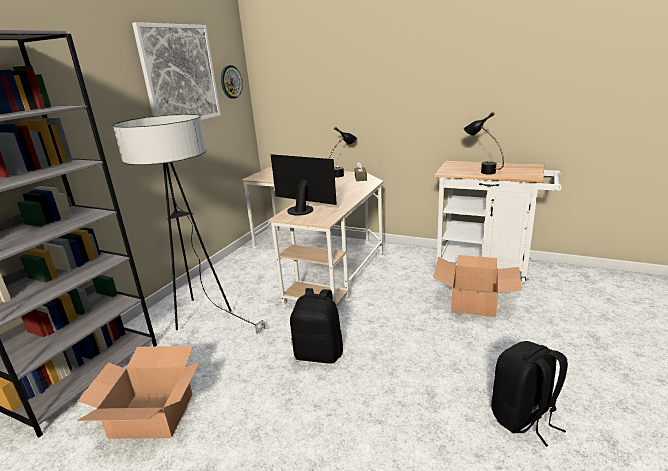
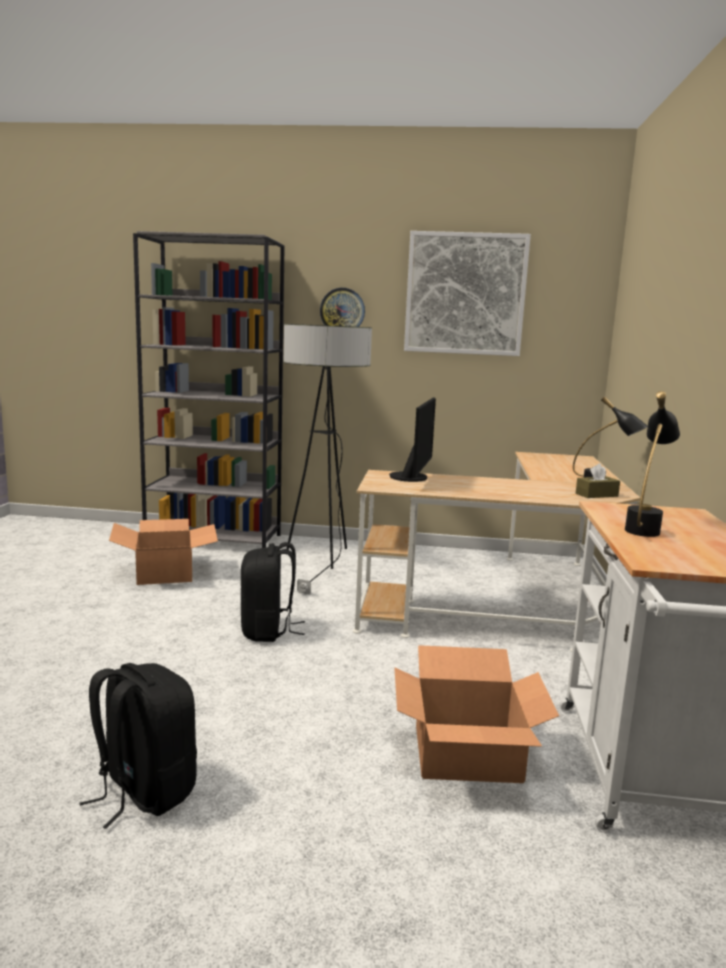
camera: 70 degrees right, 10 degrees down
wall clock [221,65,243,99] -> wall clock moved to [320,288,365,327]

